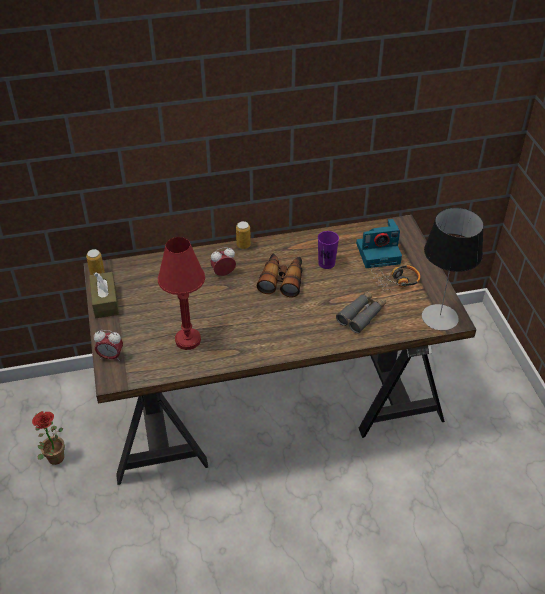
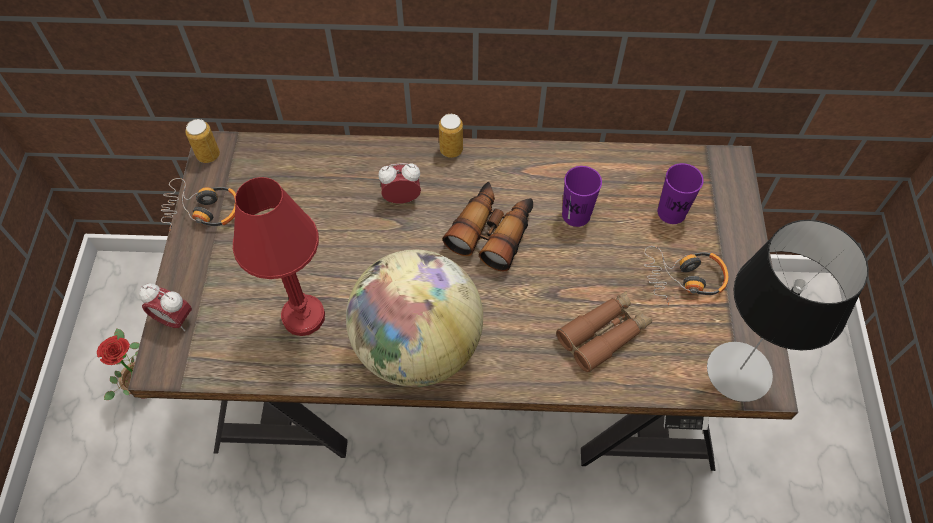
camera: 15 degrees right, 15 degrees up
brown tissue box [89,272,119,318] -> headphones [161,178,236,232]
grey binoculars [336,291,386,333] -> brown binoculars [556,291,652,372]
camera [356,219,402,268] -> purple cup [657,163,704,224]
none -> globe [346,250,483,387]

